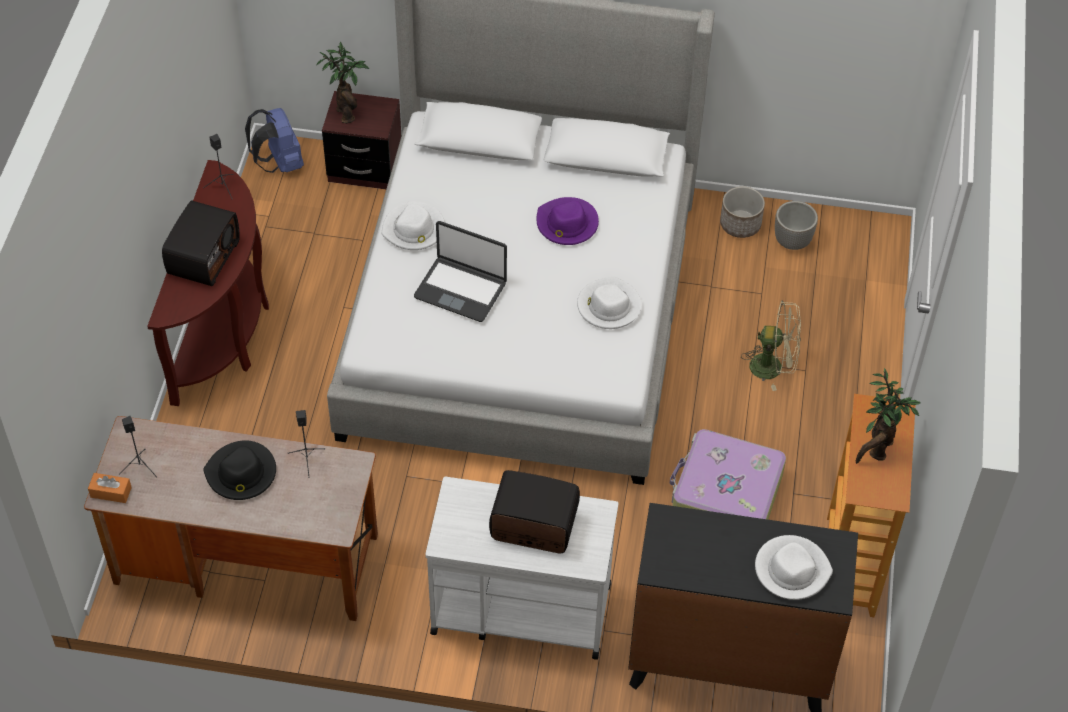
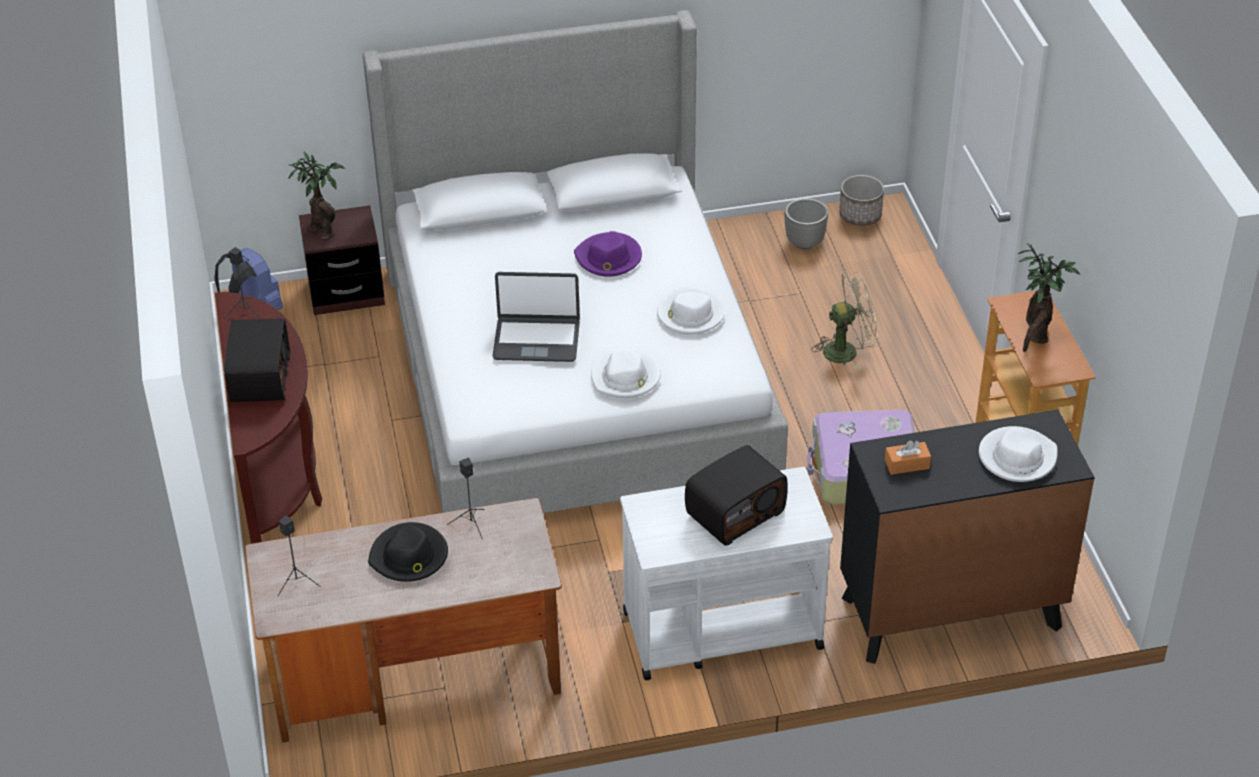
camera: 20 degrees left, 10 degrees down
orange tissue box [88,473,132,503] -> orange tissue box moved to [885,440,931,475]
white hat [382,201,445,250] -> white hat moved to [591,349,661,398]
radio [489,470,580,554] -> radio turned 150 degrees clockwise [685,445,788,546]
planter [720,186,765,238] -> planter moved to [839,175,884,226]

